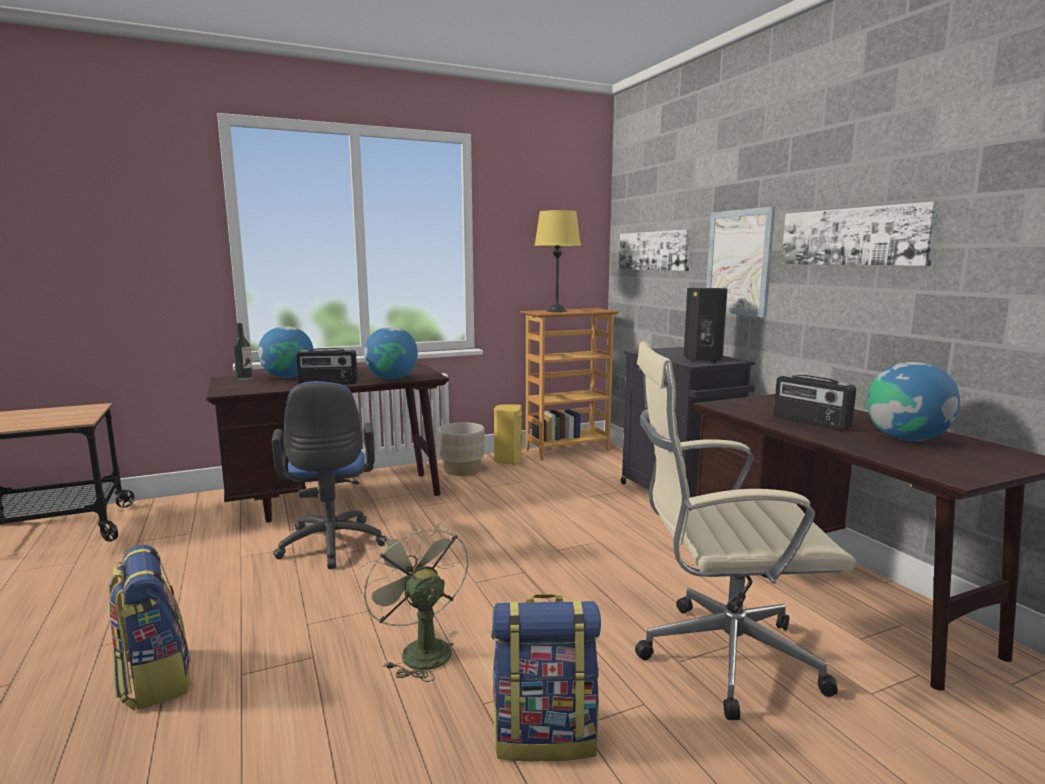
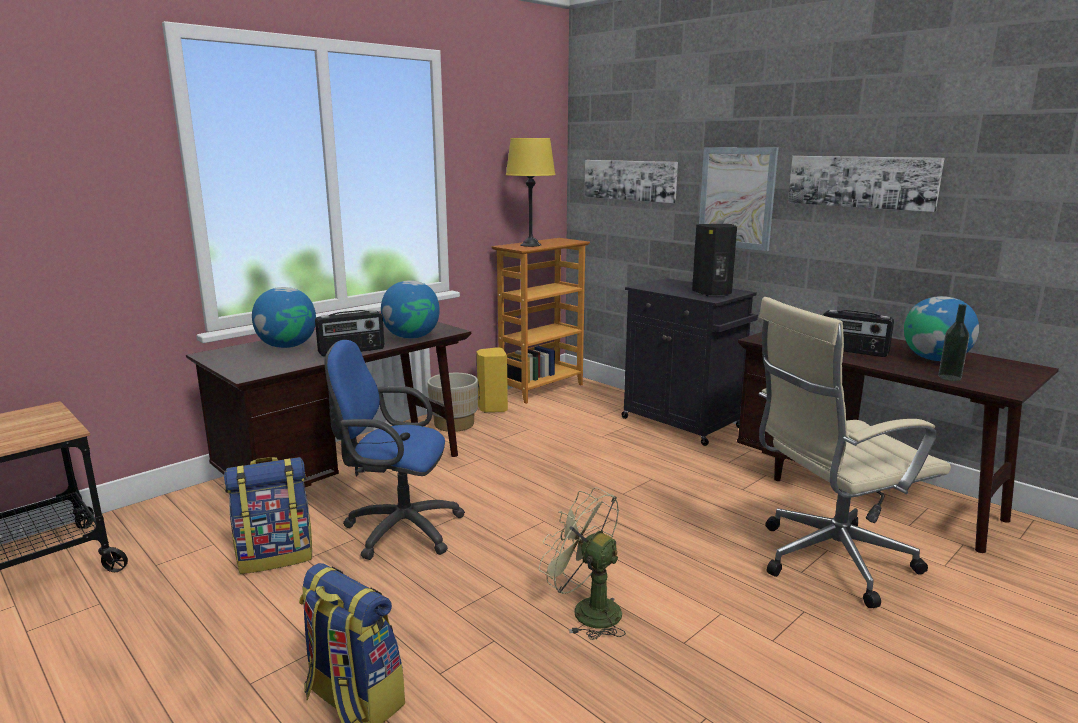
camera: 20 degrees left, 5 degrees up
bottle [233,323,253,381] -> bottle moved to [938,304,969,381]
blue office chair [272,381,387,569] -> blue office chair turned 135 degrees clockwise [324,340,465,560]
backpack [491,594,601,762] -> backpack moved to [224,457,312,574]

